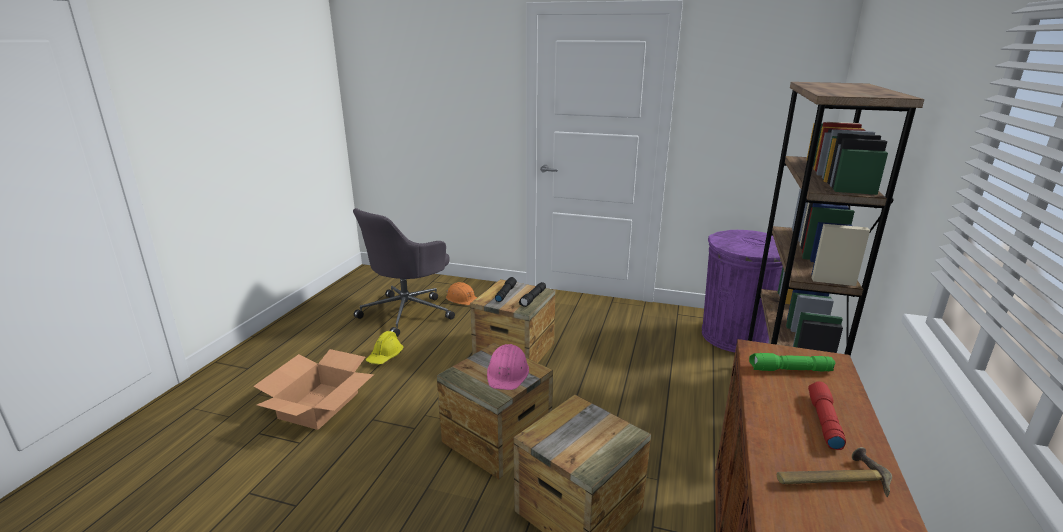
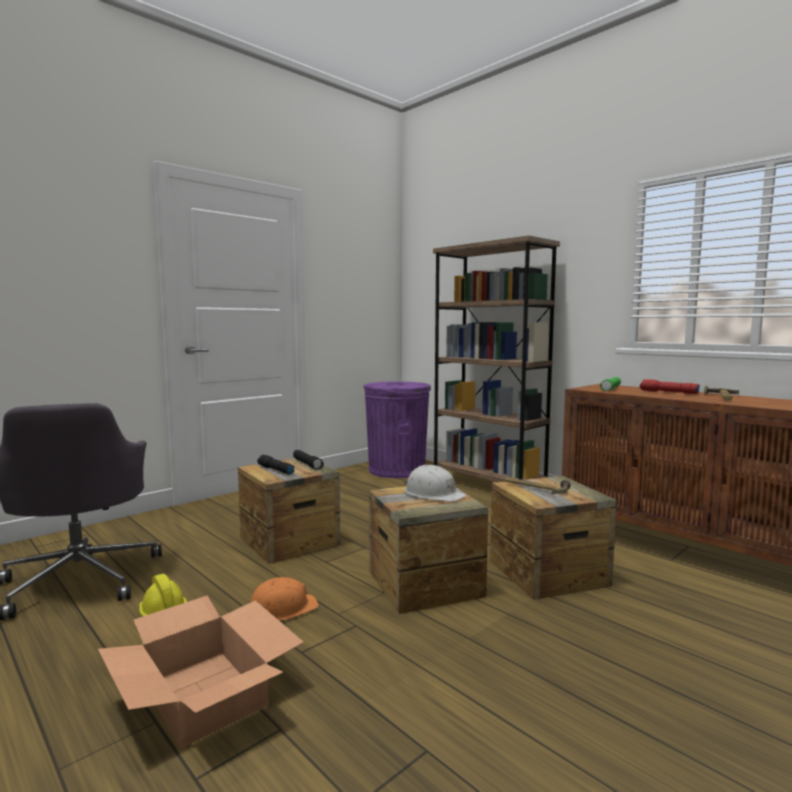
camera: 60 degrees left, 15 degrees down
orange hard hat [446,282,477,305] -> orange hard hat moved to [250,577,319,621]
pink hard hat [487,344,529,390] -> white hard hat [404,465,466,502]
none -> hammer [505,477,571,495]

